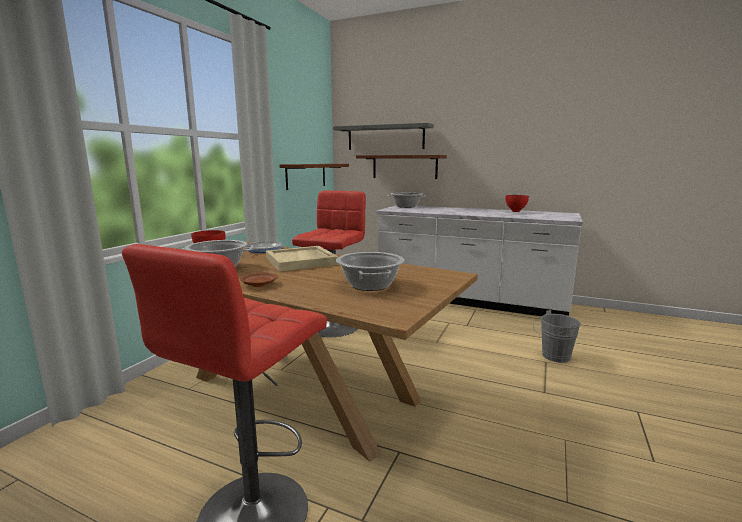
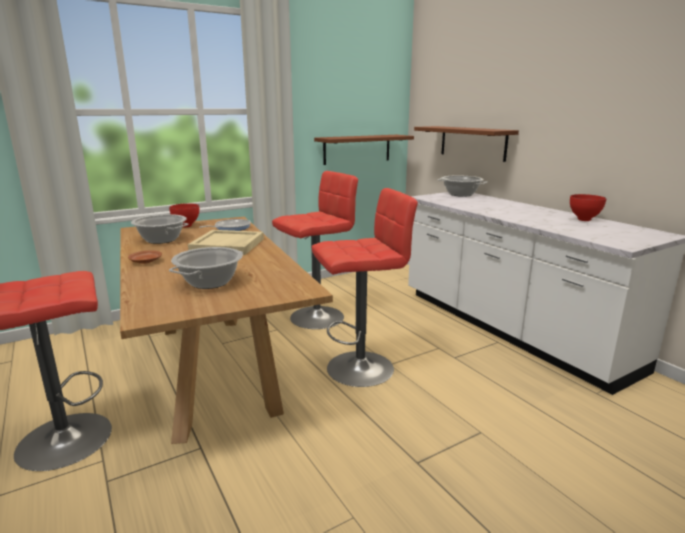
camera: 35 degrees right, 5 degrees up
grey shelf [333,123,434,150] -> none
grey bucket [533,310,581,363] -> none
none -> red stool [312,188,418,387]

